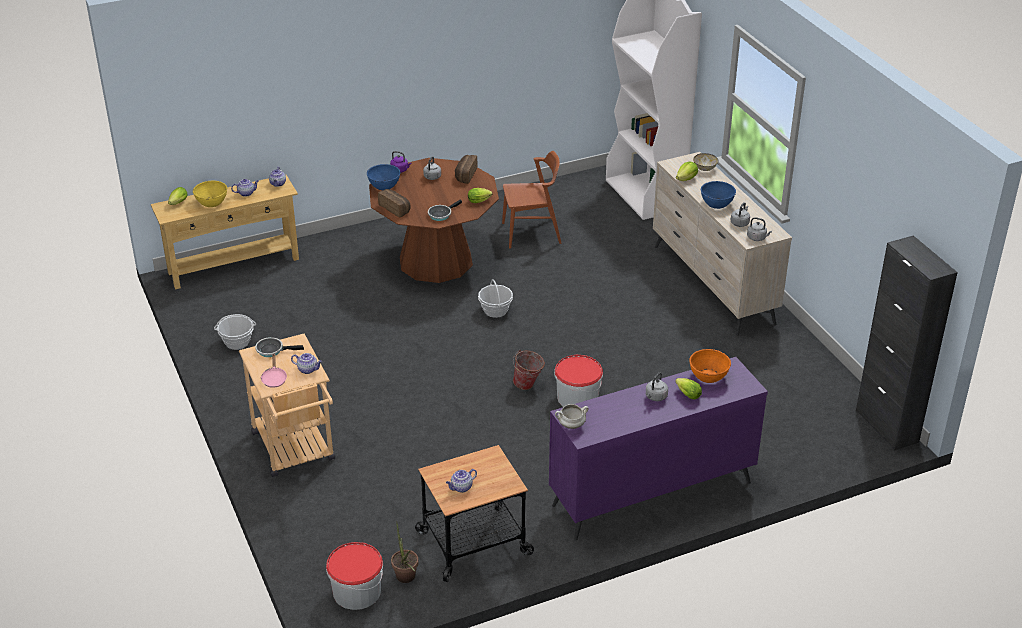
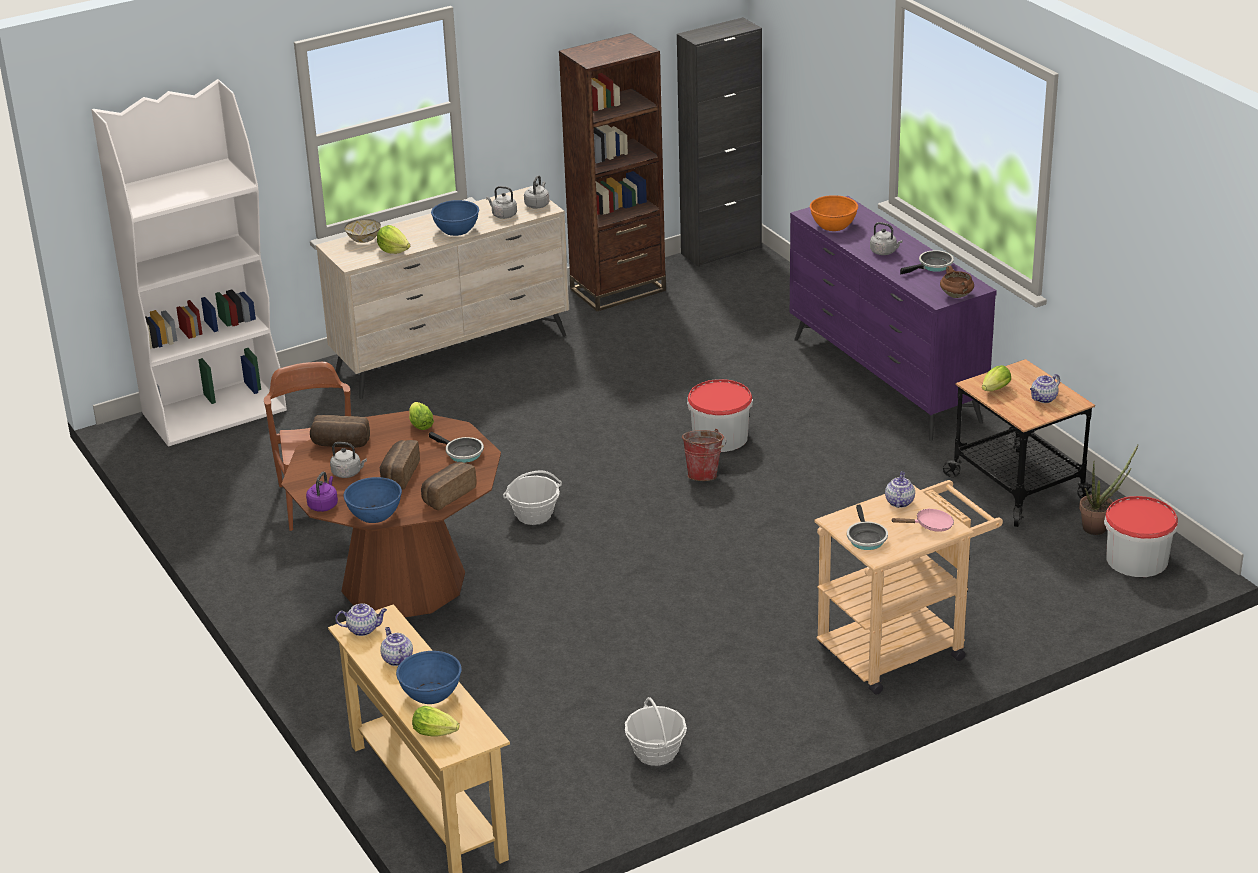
camera: 95 degrees left, 5 degrees down
yellow bowl [193,181,227,207] -> blue bowl [396,651,461,704]
teapot [446,469,477,493] -> teapot turned 90 degrees clockwise [1030,374,1060,403]
white cooking pot [555,404,589,429] -> brown cooking pot [940,266,974,298]
lettuce [675,378,702,399] -> lettuce moved to [982,365,1011,391]
none -> bread [380,440,420,489]
none -> brown bookcase [559,33,666,311]
none -> frying pan [900,250,954,274]

